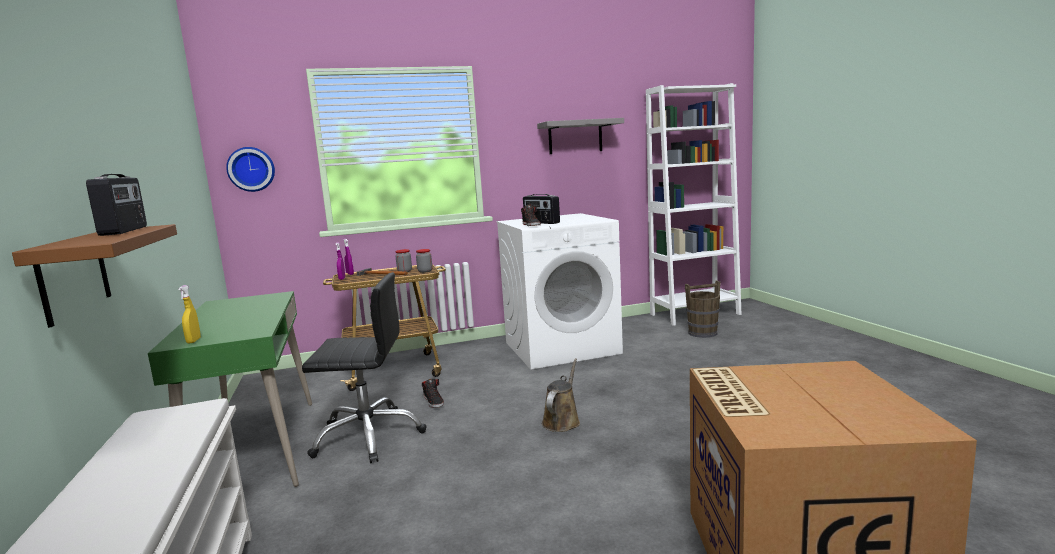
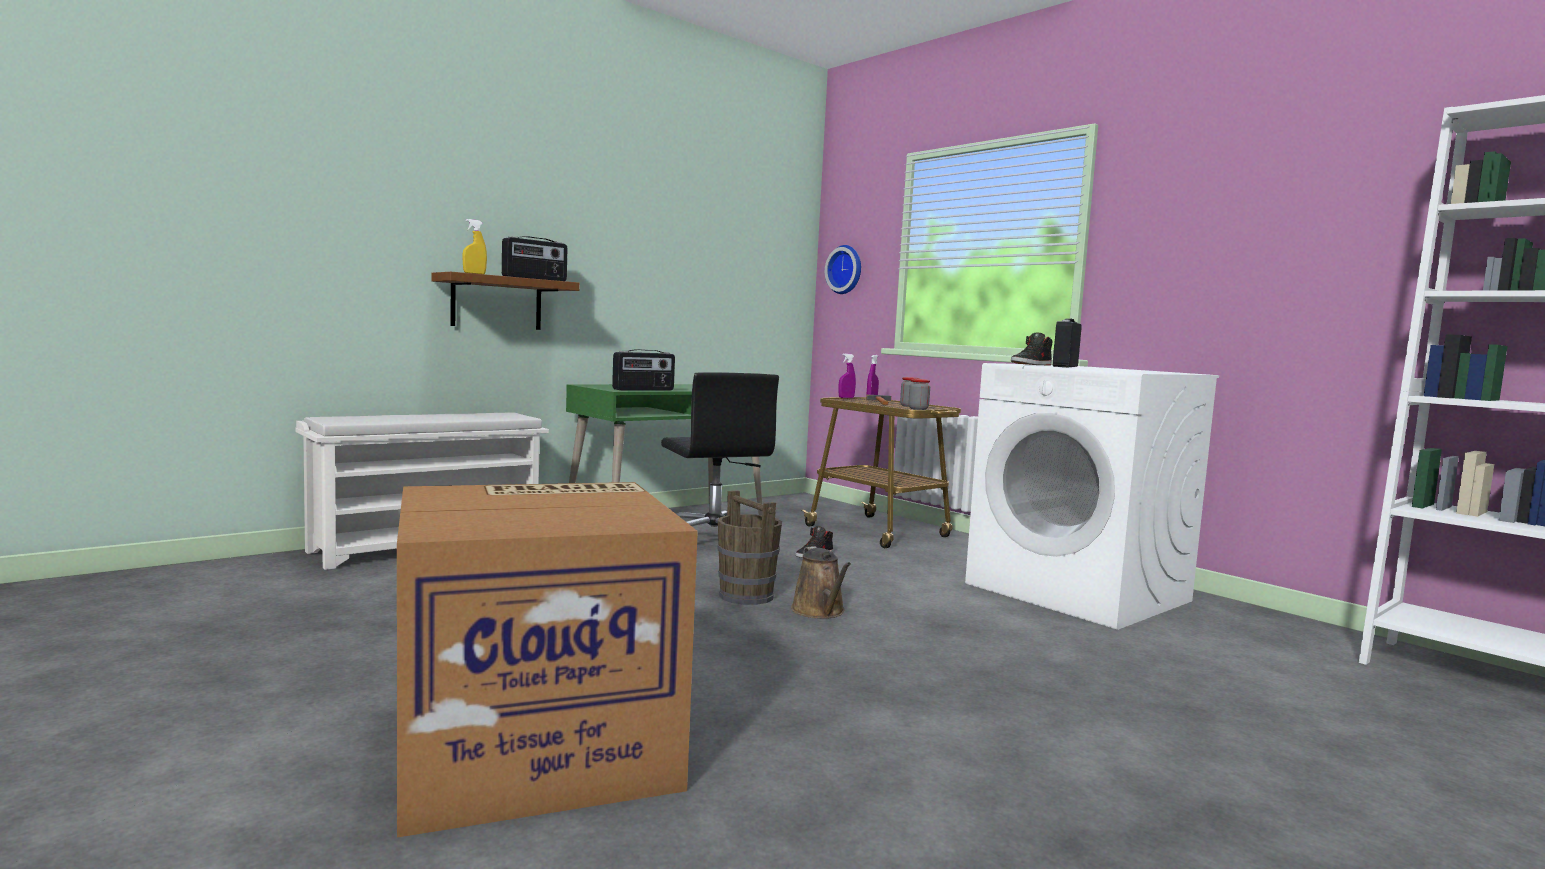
camera: 65 degrees right, 5 degrees down
yellow spray bottle [178,285,201,344] -> yellow spray bottle moved to [462,219,487,274]
grey shelf [537,118,624,154] -> none
brown watering can [542,358,580,432] -> brown watering can turned 75 degrees clockwise [791,546,851,619]
brown bucket [685,281,720,338] -> brown bucket moved to [717,490,782,605]
none -> radio [612,349,675,391]

